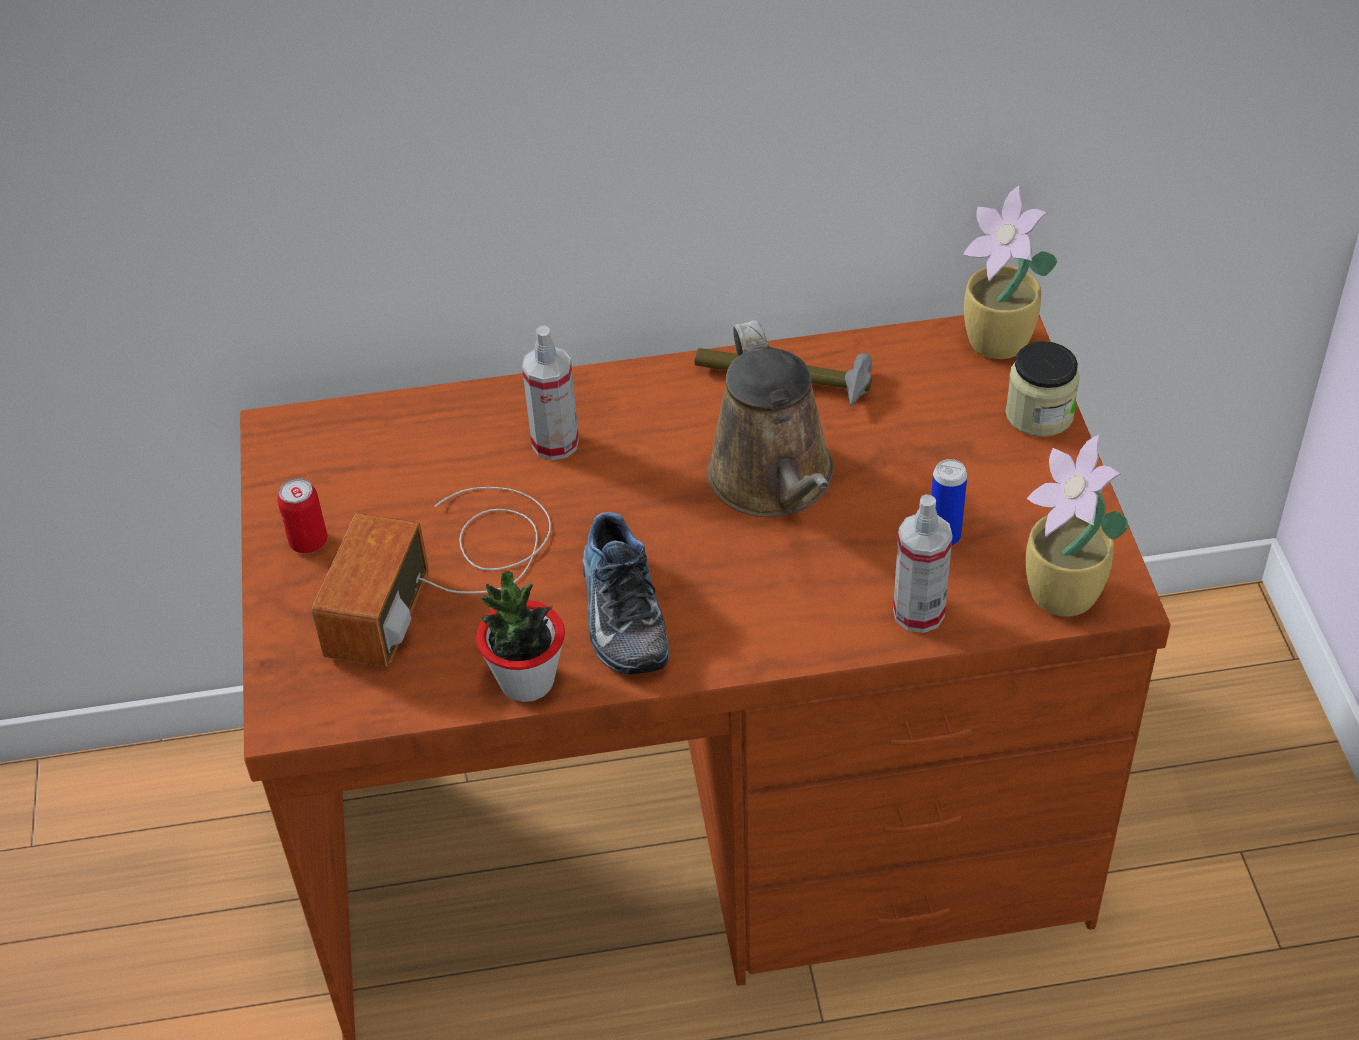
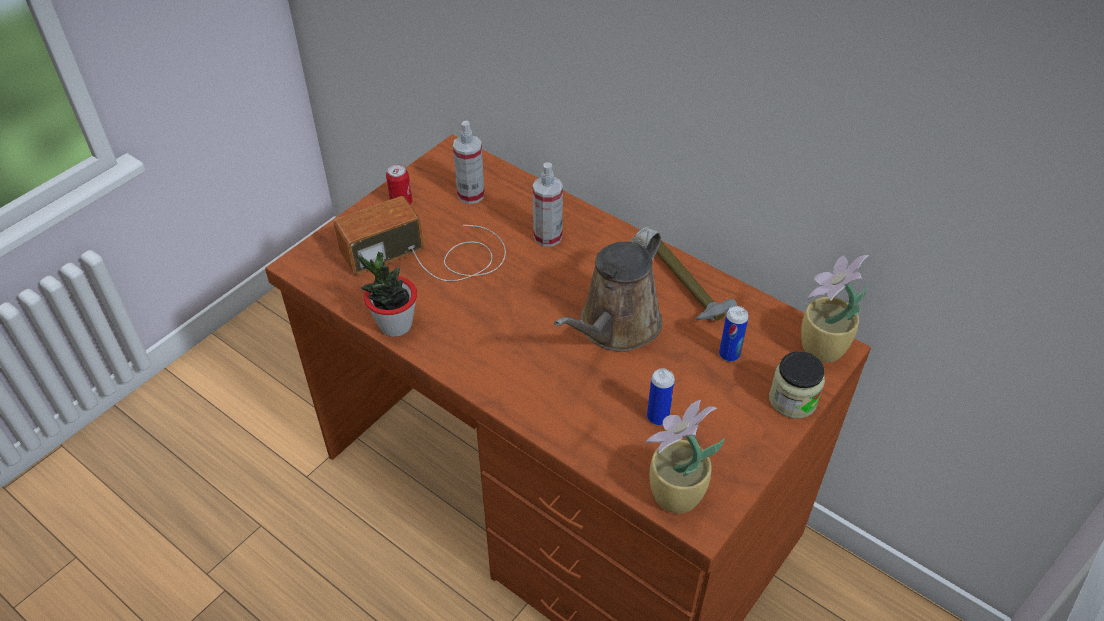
camera: 45 degrees right, 0 degrees up
shoe [582,512,670,674] -> none
spray bottle [893,494,953,633] -> spray bottle moved to [453,121,485,204]
none -> can [719,306,749,362]

